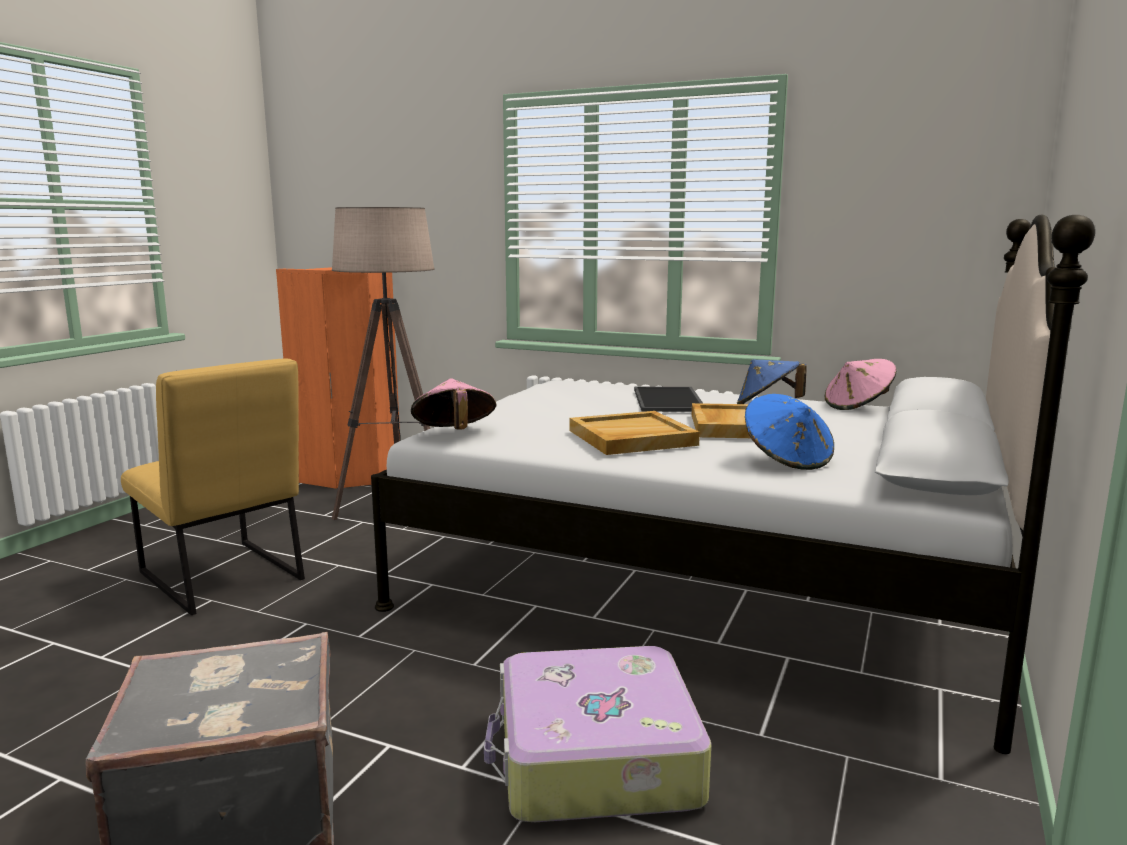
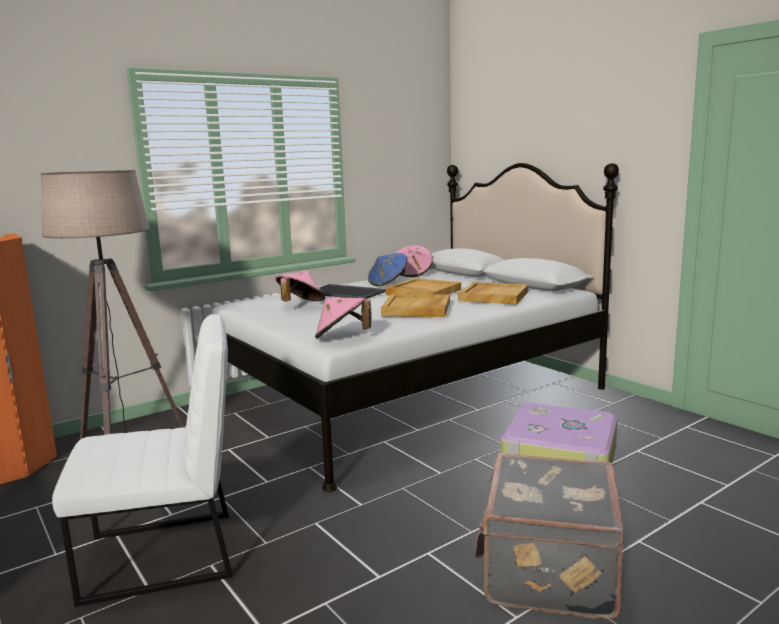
camera: 60 degrees left, 0 degrees up
yellow chair [121,358,305,615] -> white chair [52,314,233,607]
blue hat [745,394,834,470] -> beige tray [458,282,528,305]
none -> pink hat [276,271,325,302]

